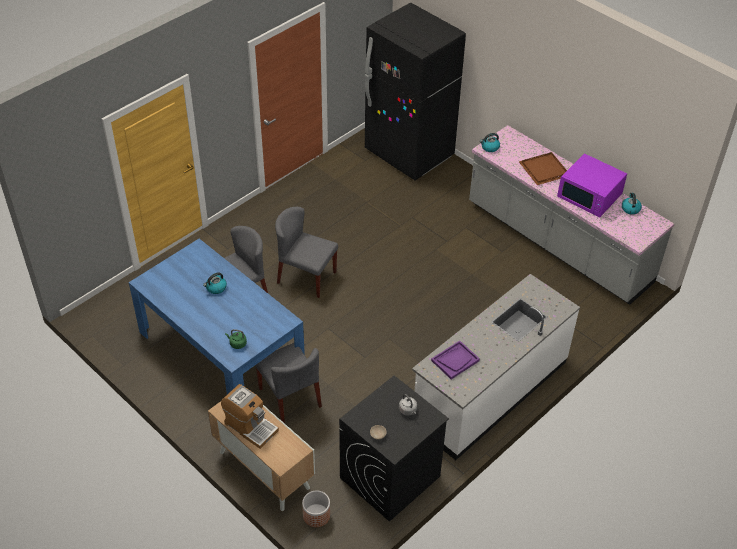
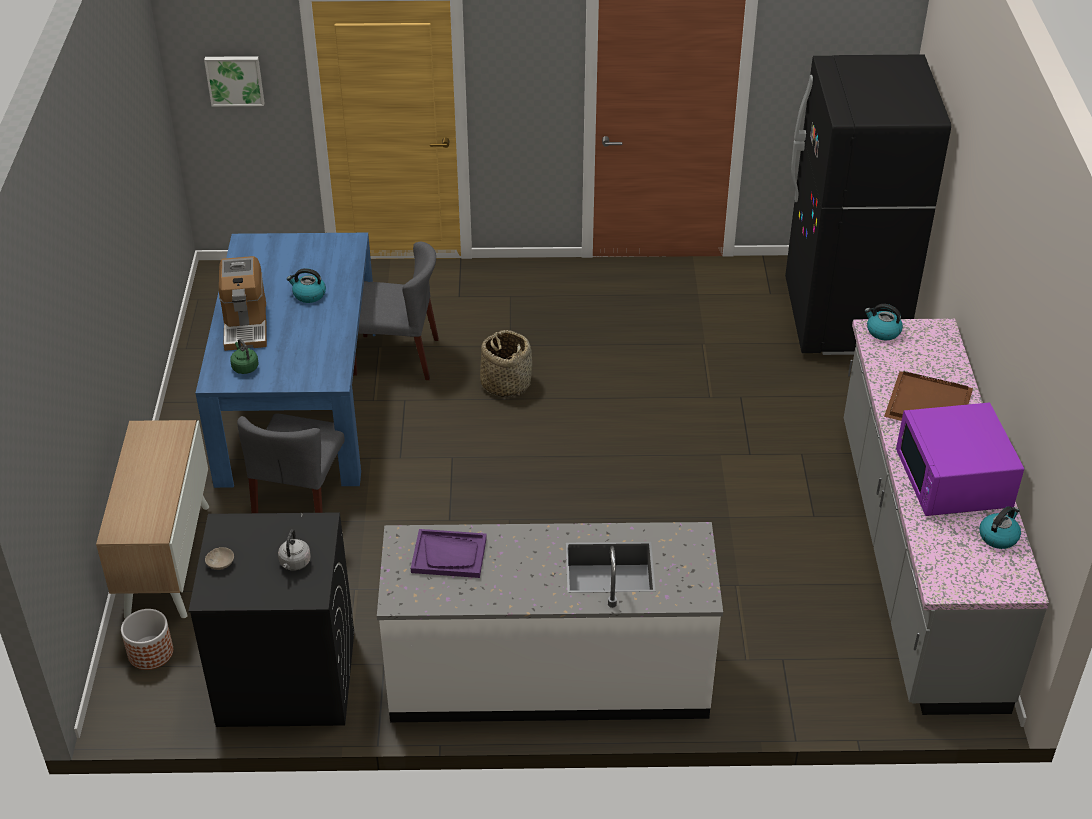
camera: 45 degrees right, 5 degrees down
coffee machine [221,384,279,449] -> coffee machine moved to [219,256,267,351]
grey chair [275,207,338,298] -> basket [480,330,532,397]
none -> picture [204,56,265,107]

